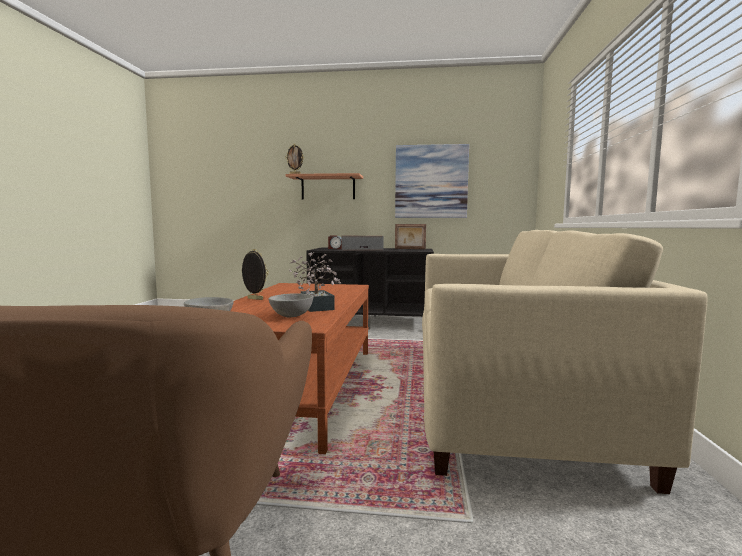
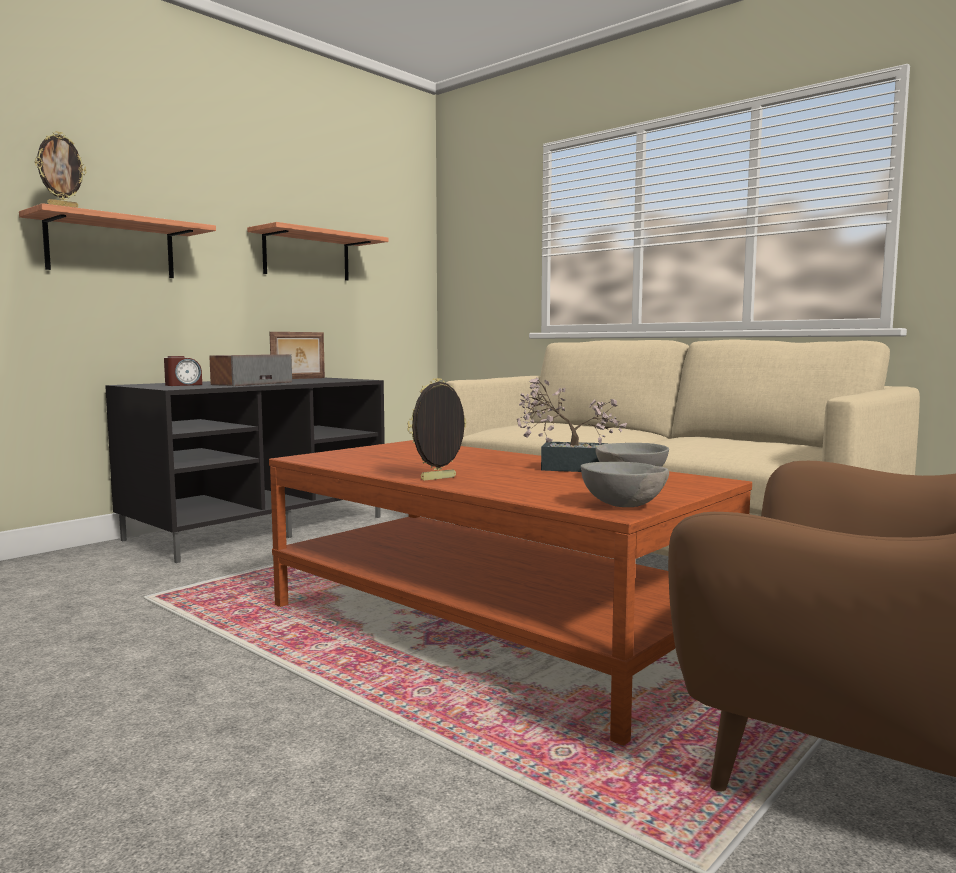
camera: 55 degrees left, 0 degrees up
picture [395,144,469,218] -> shelf [247,222,388,281]

